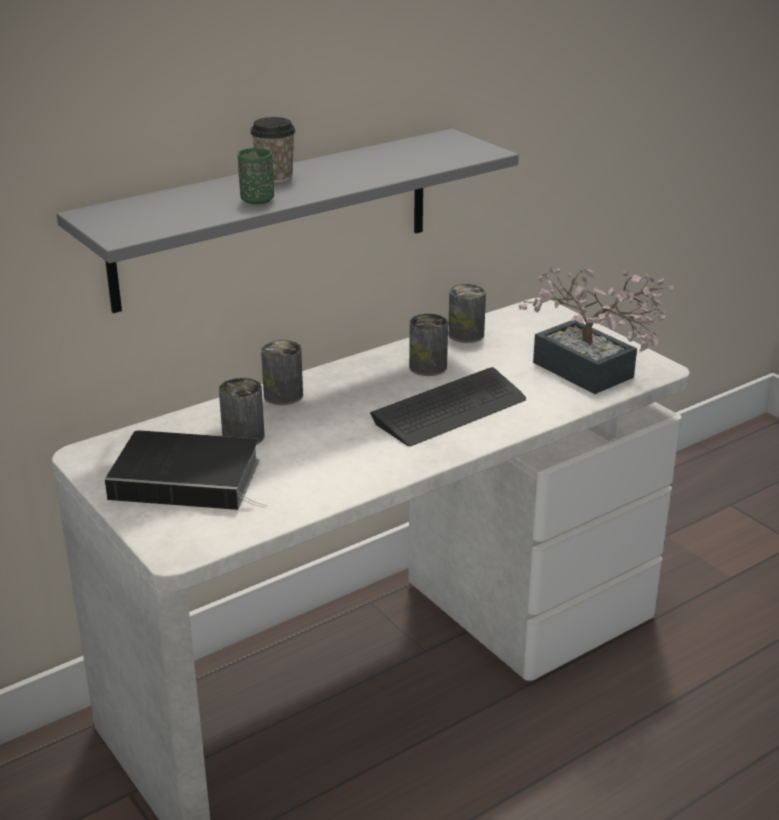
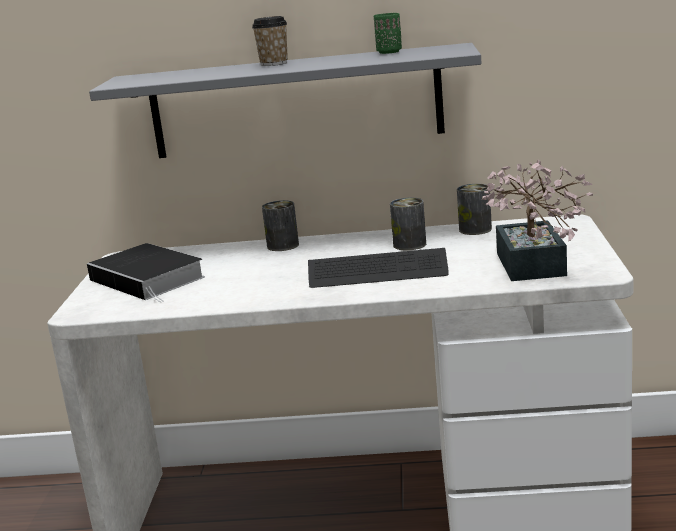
camera: 40 degrees right, 10 degrees down
can [219,378,265,444] -> none
green cup [238,148,274,205] -> green cup moved to [374,13,402,54]

